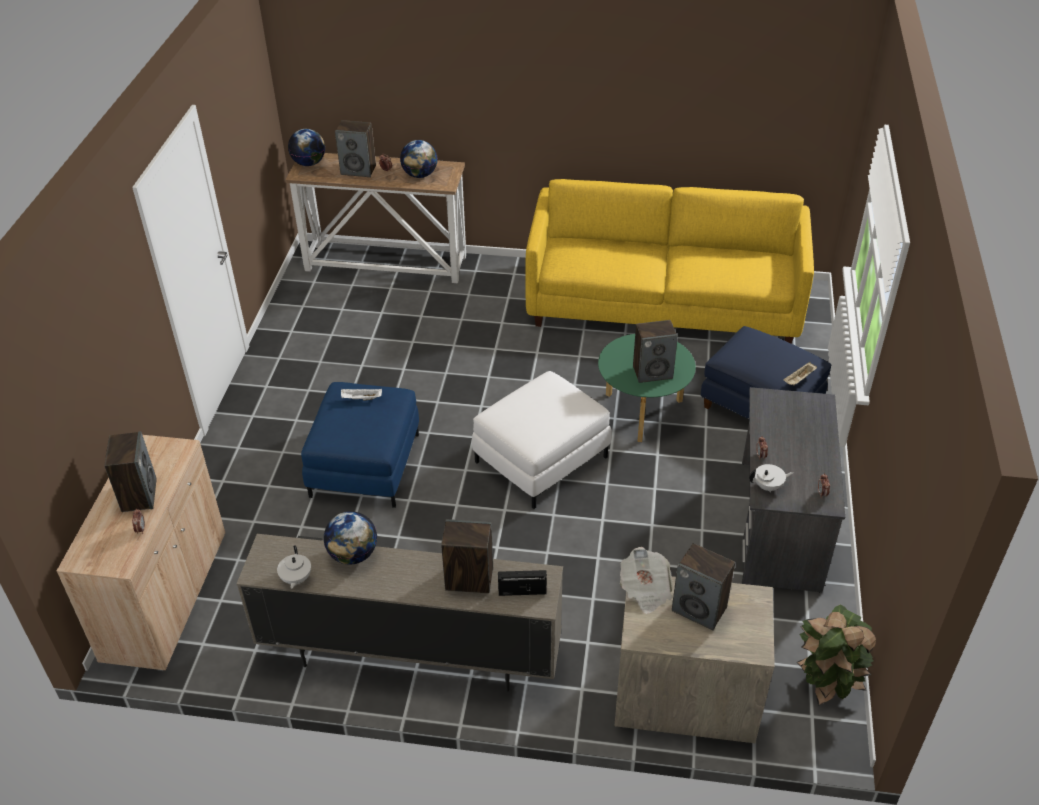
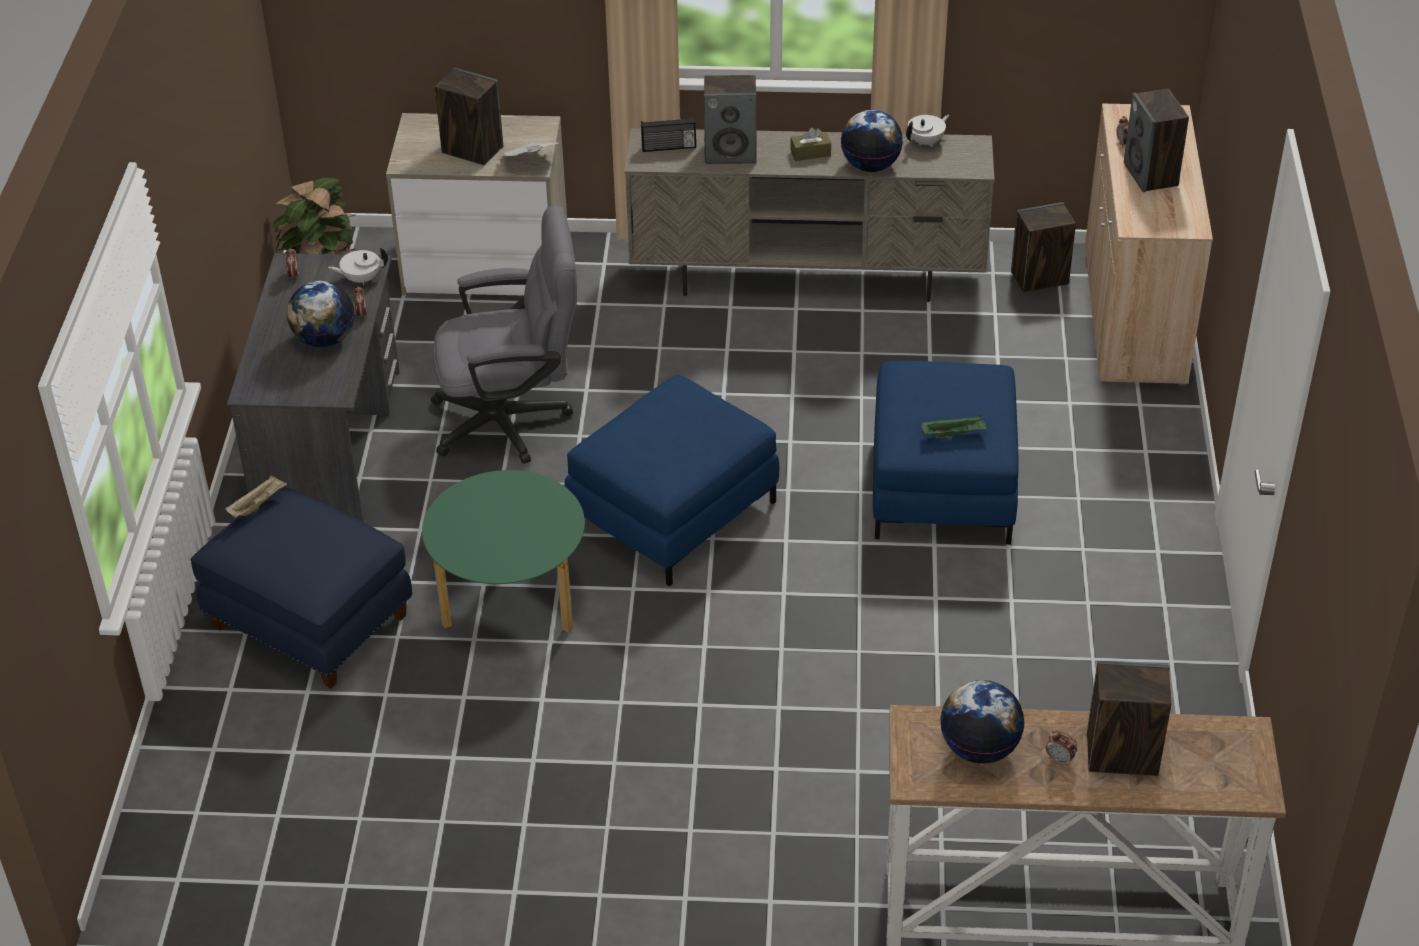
camera: 175 degrees right, 0 degrees up
white teapot [277,545,311,589] -> white teapot turned 60 degrees clockwise [906,115,949,147]
globe [288,129,325,166] -> globe moved to [287,281,355,347]
white tray [341,389,382,401] -> green tray [921,414,987,438]
white ottoman [472,371,612,509] -> blue ottoman [564,375,779,586]
yellow sofa [525,179,814,343] -> none
speaker [633,320,678,383] -> speaker moved to [1011,202,1076,292]
none -> grey office chair [431,205,577,464]
none -> brown tissue box [791,128,831,161]

